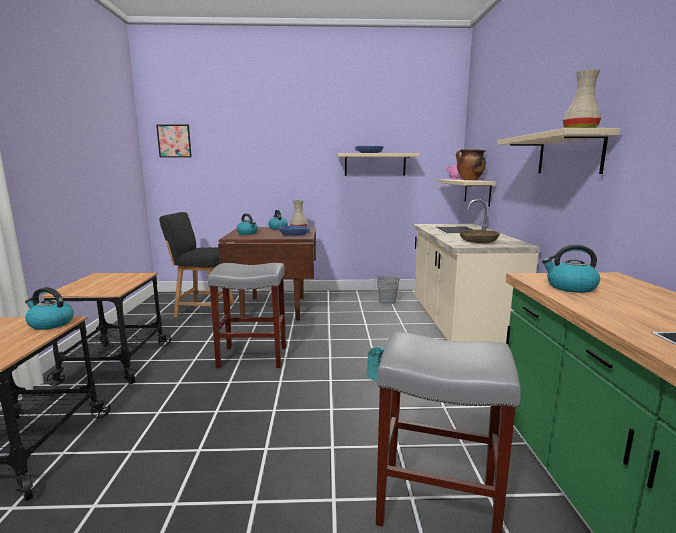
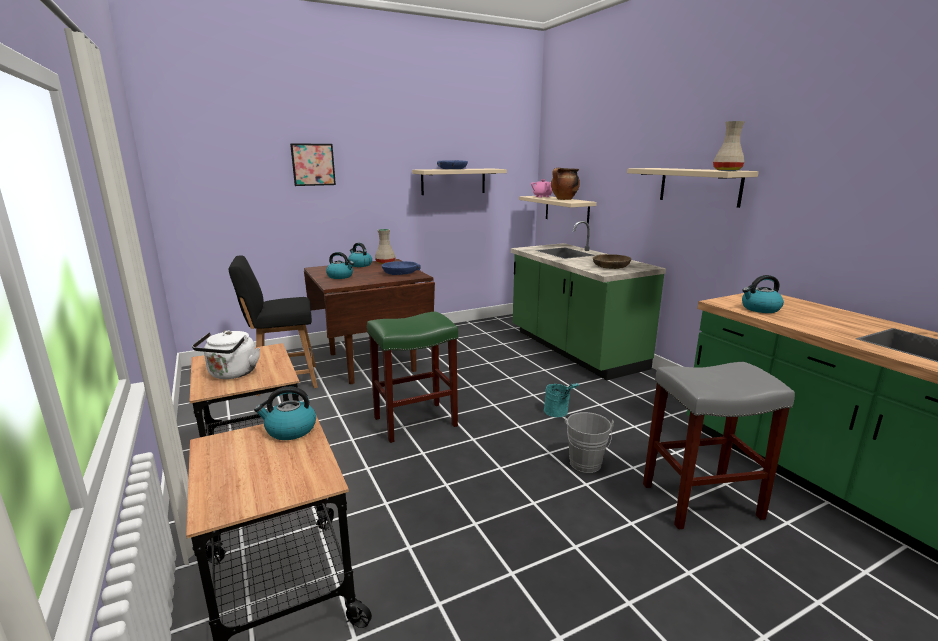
camera: 25 degrees left, 5 degrees up
picture [156,124,192,157] -> picture moved to [290,143,336,186]
grey stool [208,263,286,368] -> green stool [367,312,458,443]
grey bucket [376,274,400,305] -> grey bucket moved to [565,412,614,473]
beige counter [413,199,540,343] -> green counter [511,221,666,380]
none -> white kettle [192,330,260,379]

